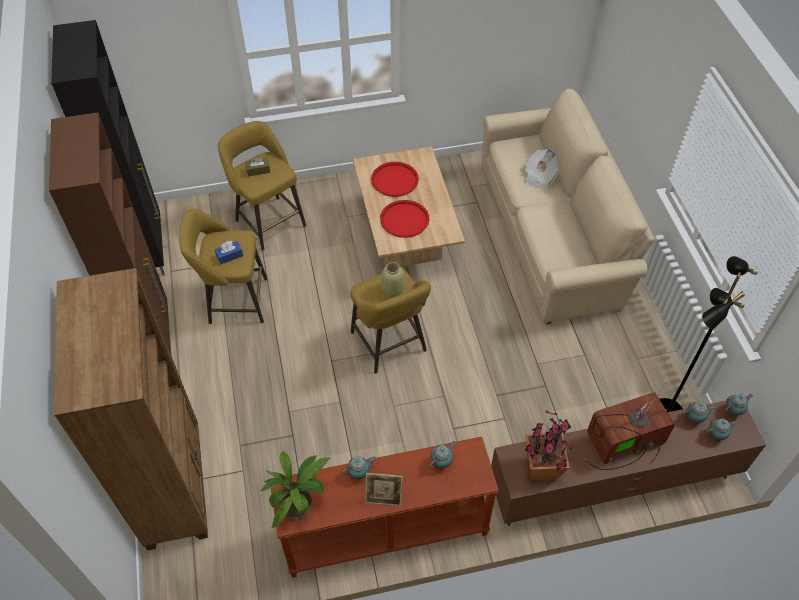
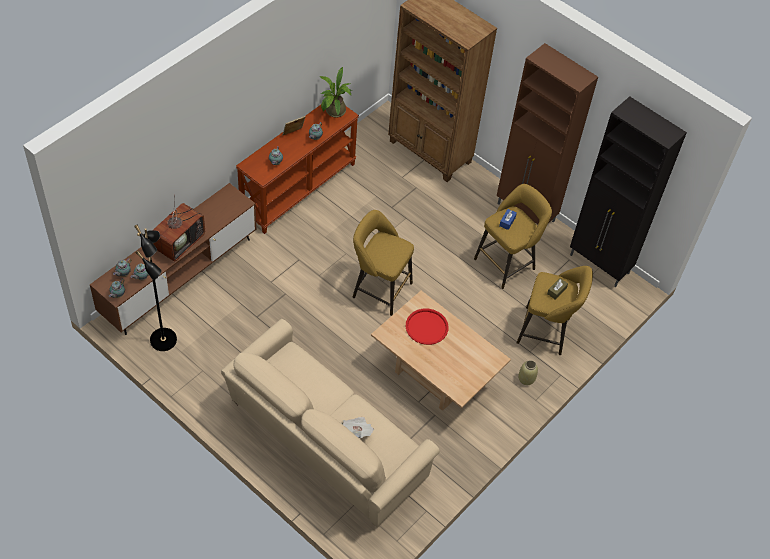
camera: 140 degrees right, 0 degrees up
red tray [371,162,419,197] -> none
beige vase [381,262,405,297] -> beige vase moved to [518,360,538,385]
potted plant [525,411,572,481] -> none

